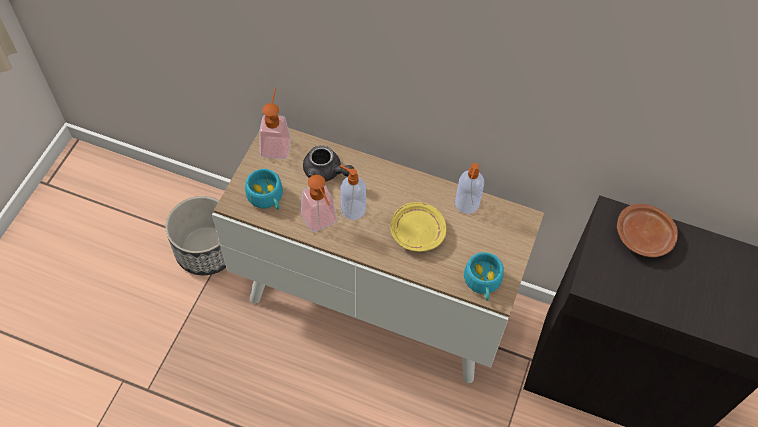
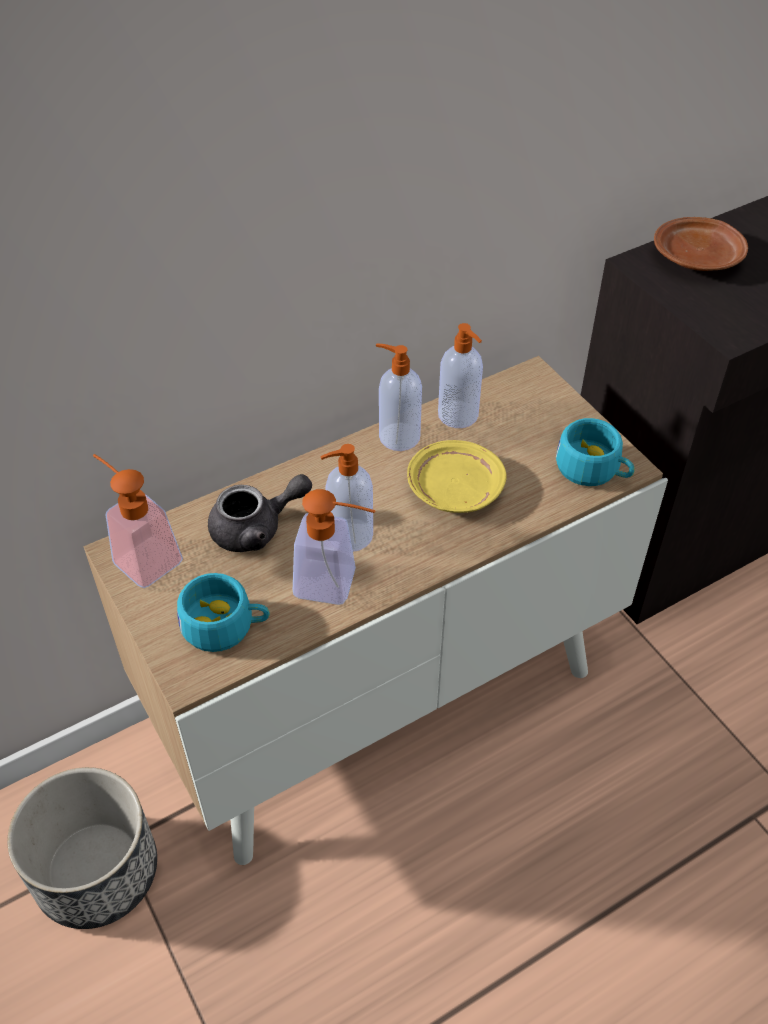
camera: 50 degrees left, 10 degrees down
none -> soap dispenser [376,343,422,451]

